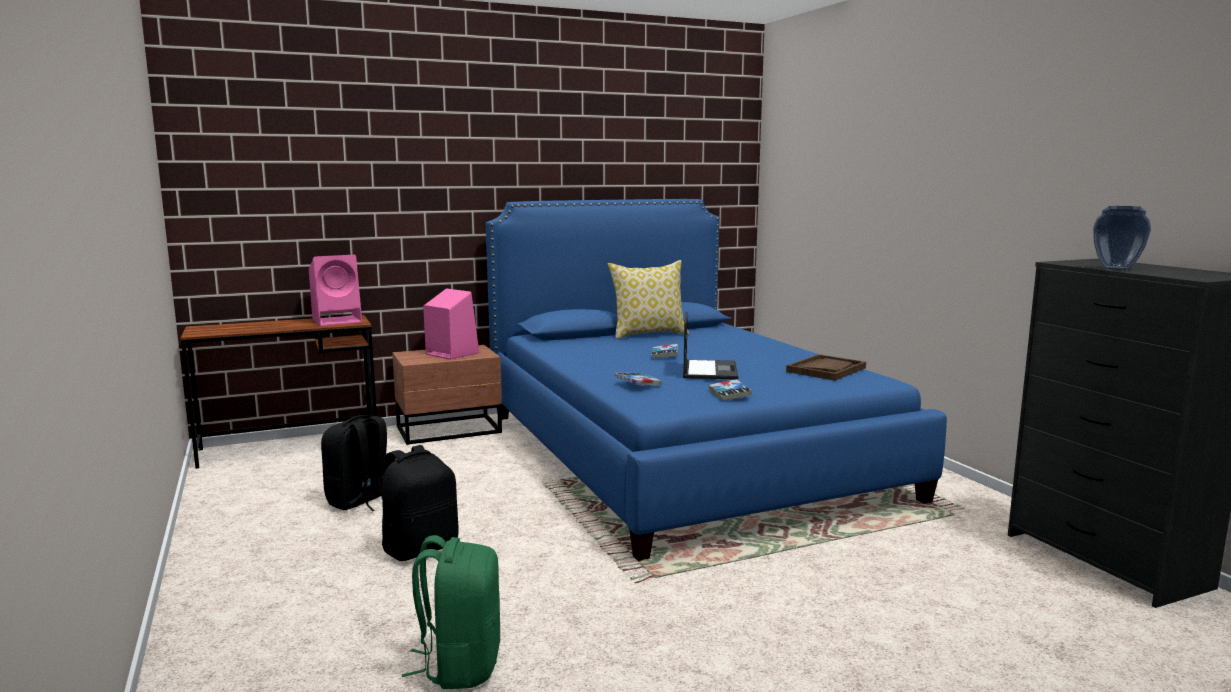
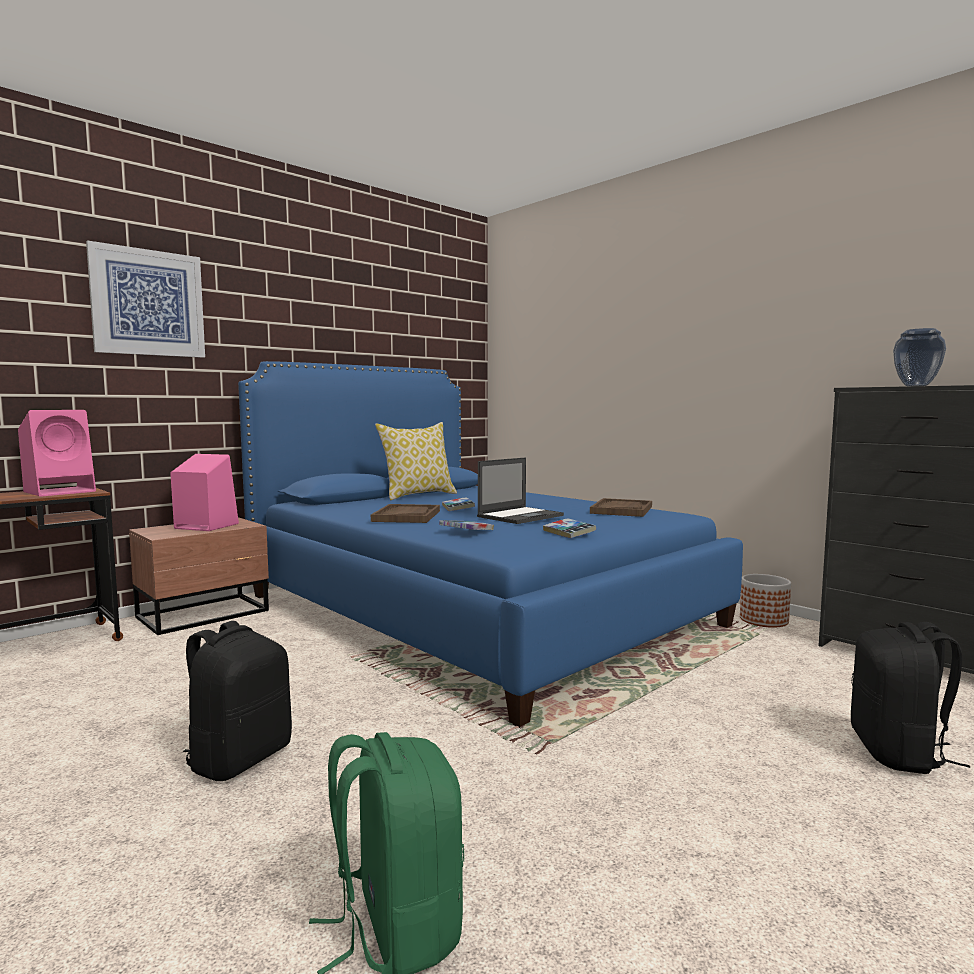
camera: 20 degrees left, 5 degrees down
black backpack [321,415,387,511] -> black backpack moved to [851,622,970,774]
laptop [683,311,738,380] -> laptop turned 60 degrees clockwise [477,457,564,524]
none -> picture [86,240,205,358]
none -> brown tray [371,504,440,523]
none -> planter [740,574,791,628]

